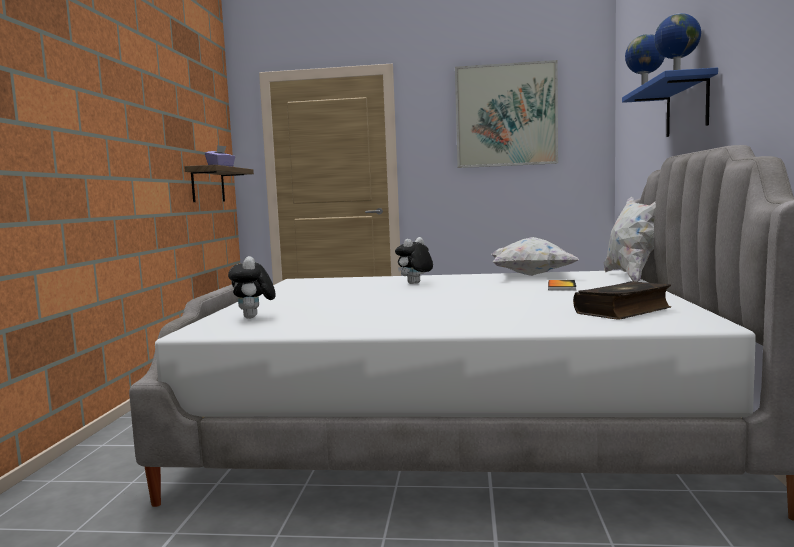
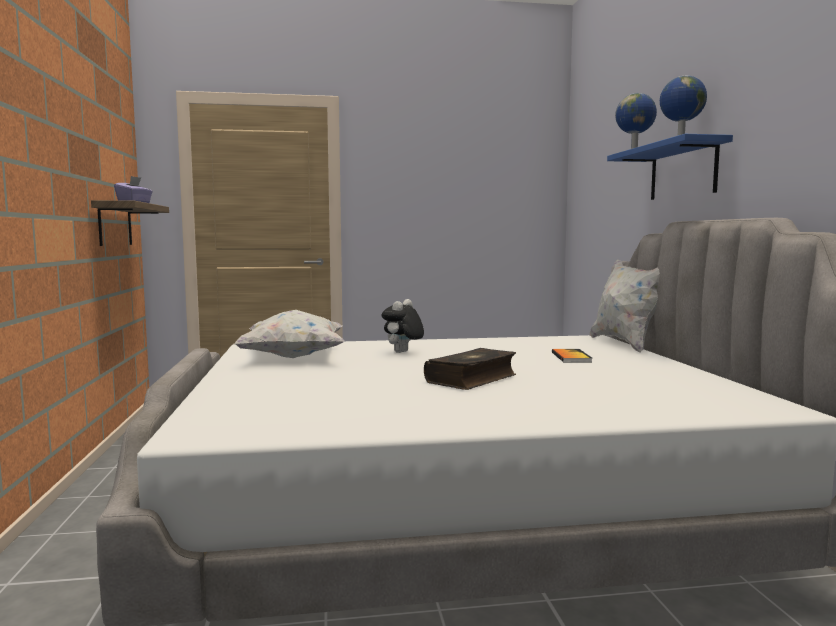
camera: 15 degrees left, 0 degrees up
plush toy [228,256,275,319] -> none
picture [455,60,558,168] -> none
white pillow [492,237,579,276] -> white pillow moved to [234,310,344,358]
book [573,281,671,319] -> book moved to [424,348,516,390]

